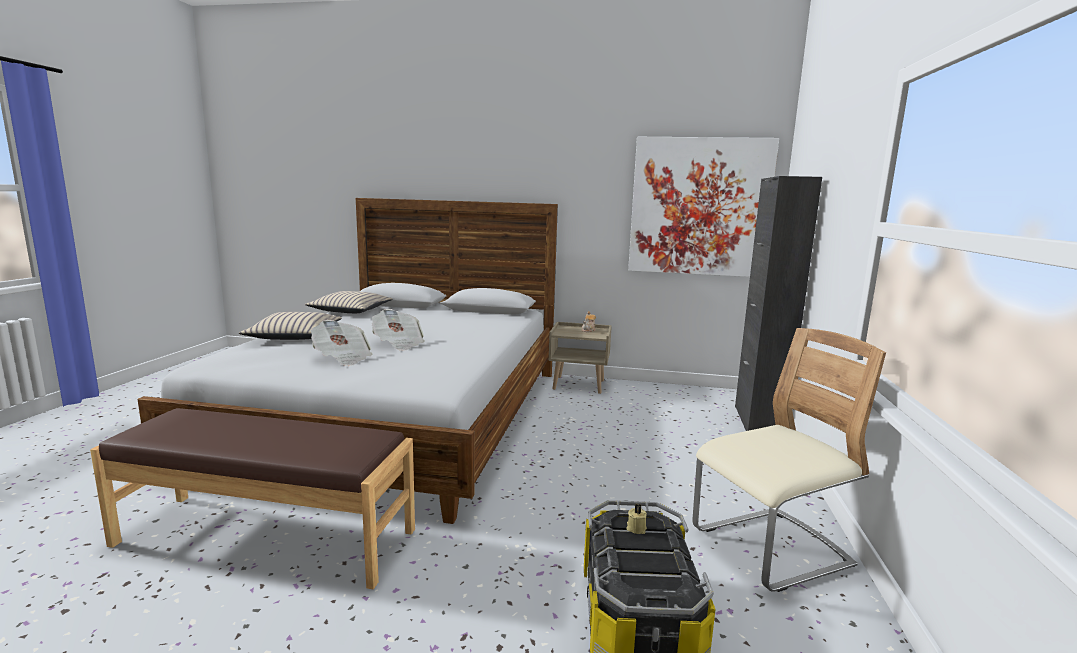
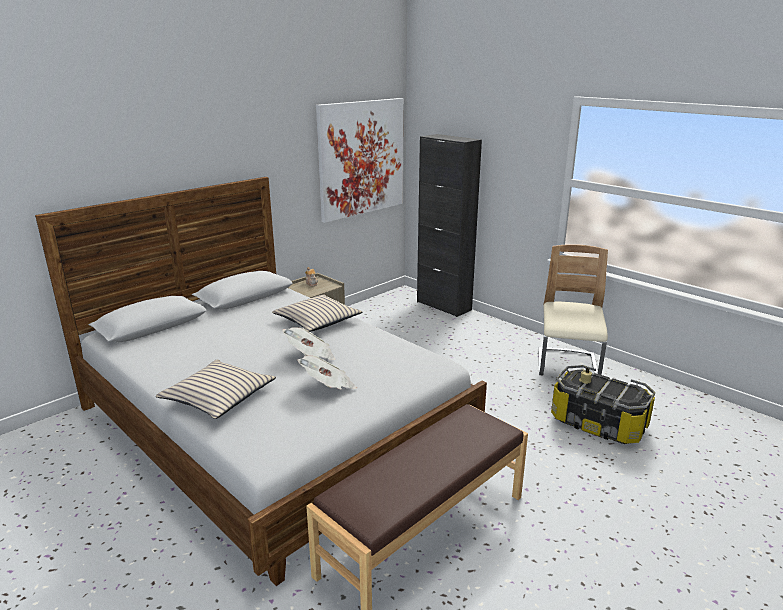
camera: 55 degrees left, 10 degrees up
beige pillow [305,291,392,313] -> beige pillow moved to [272,295,362,332]

